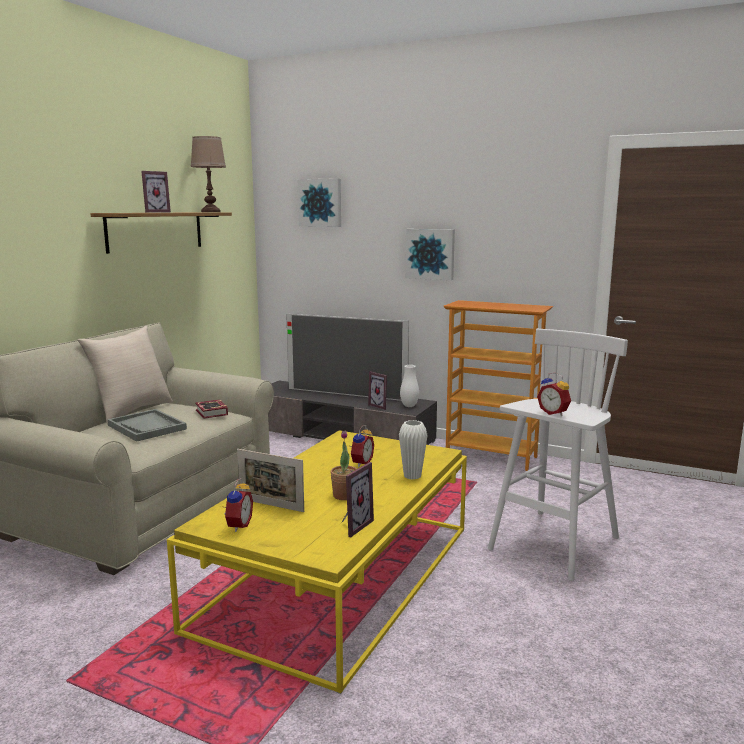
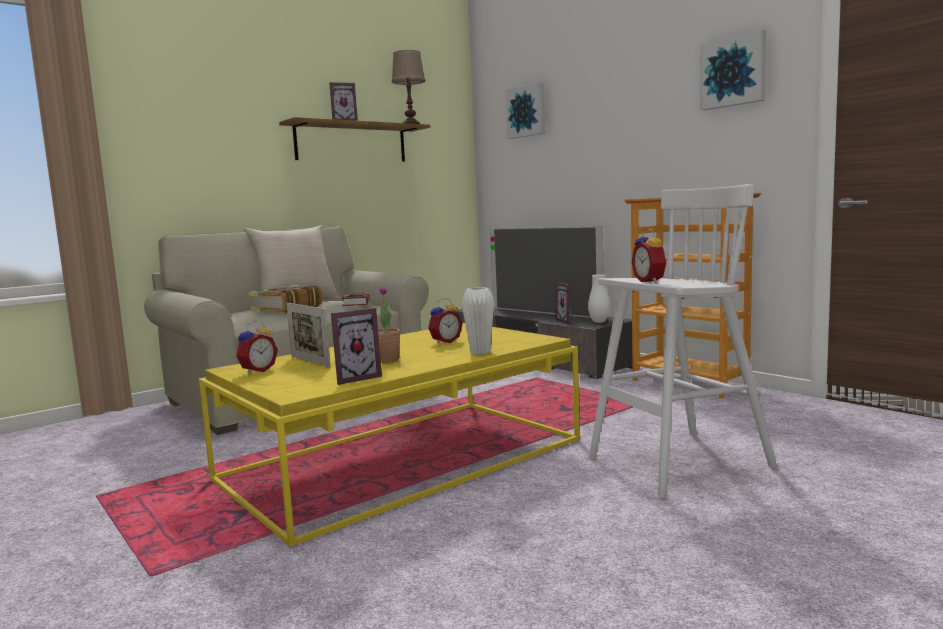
camera: 25 degrees right, 5 degrees down
grey tray [107,409,187,442] -> book [249,285,322,313]
picture [406,229,455,280] -> picture moved to [700,29,766,110]

